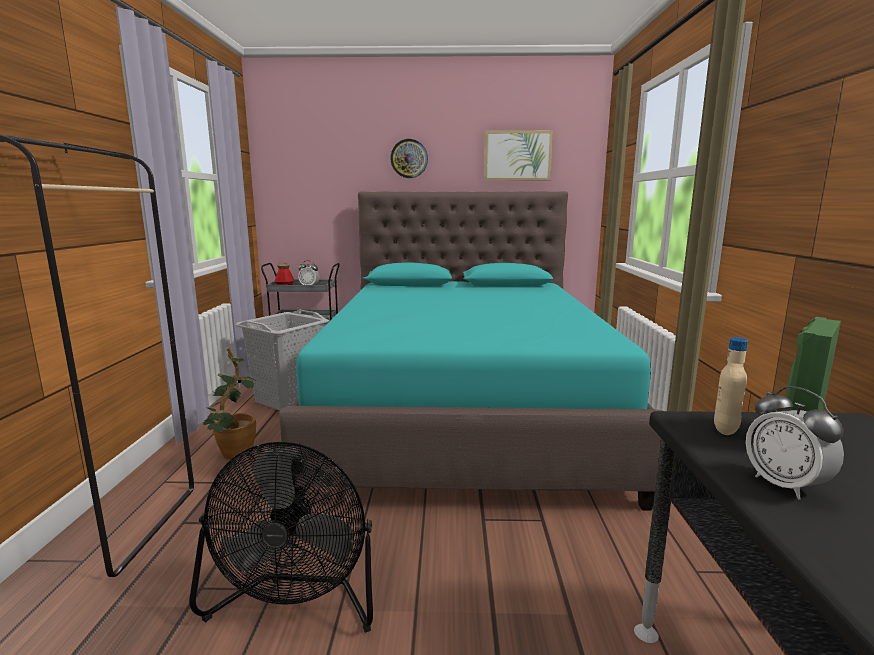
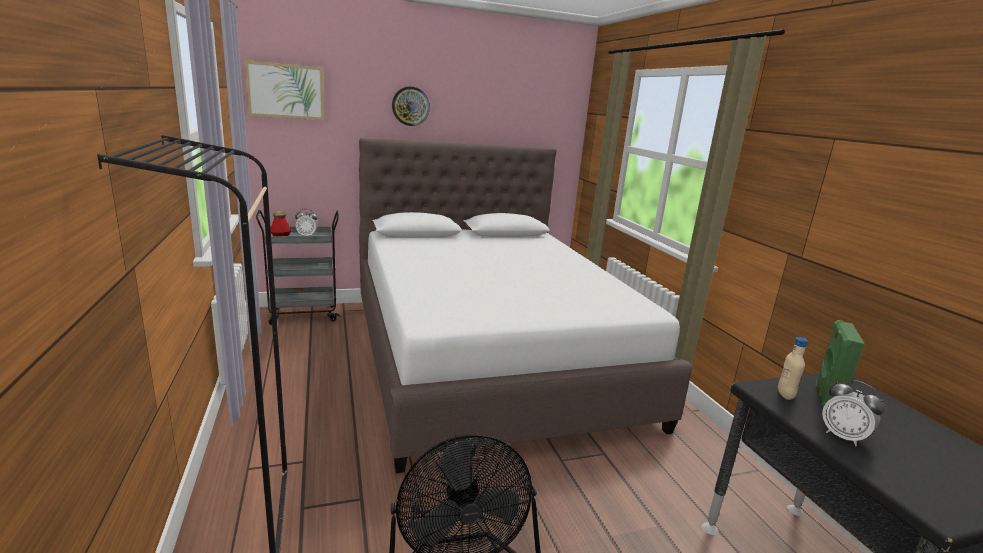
camera: 20 degrees left, 5 degrees up
potted plant [203,348,256,460] -> none
grey laundry basket [235,309,329,411] -> none
turquoise bed [279,191,662,510] -> white bed [359,138,693,473]
picture [484,130,553,181] -> picture moved to [244,60,324,120]

